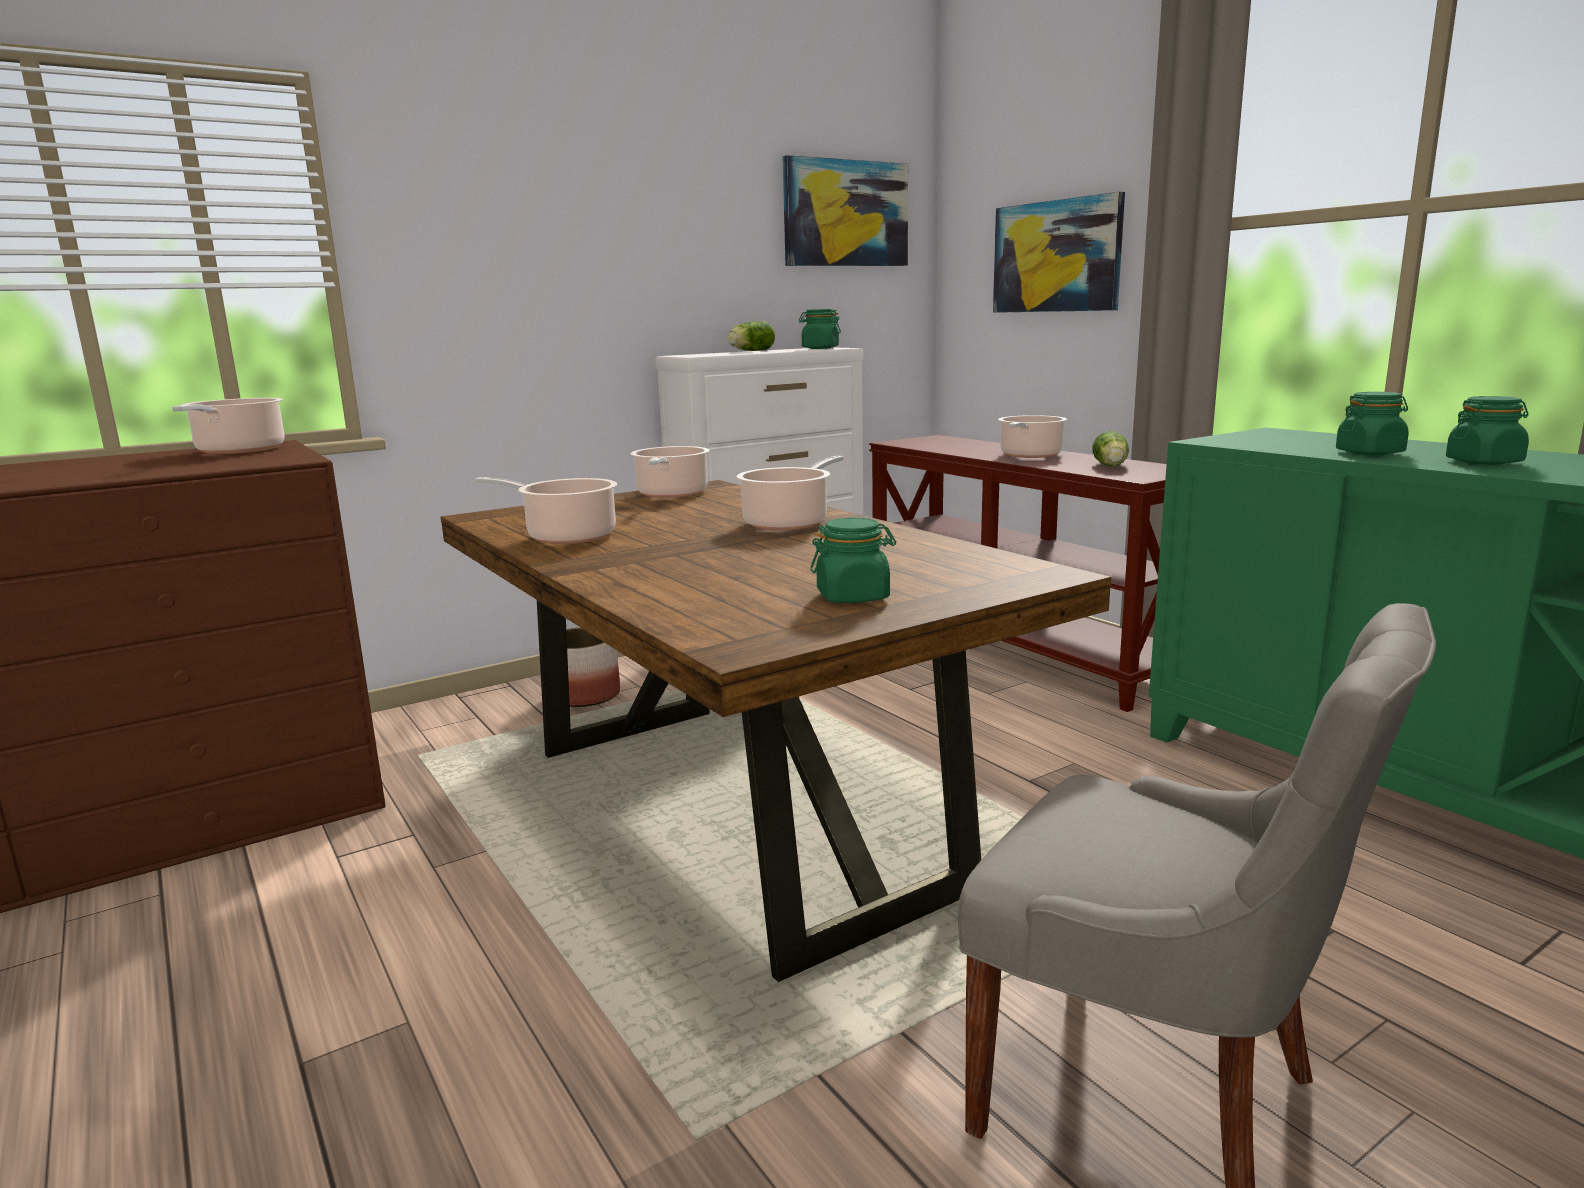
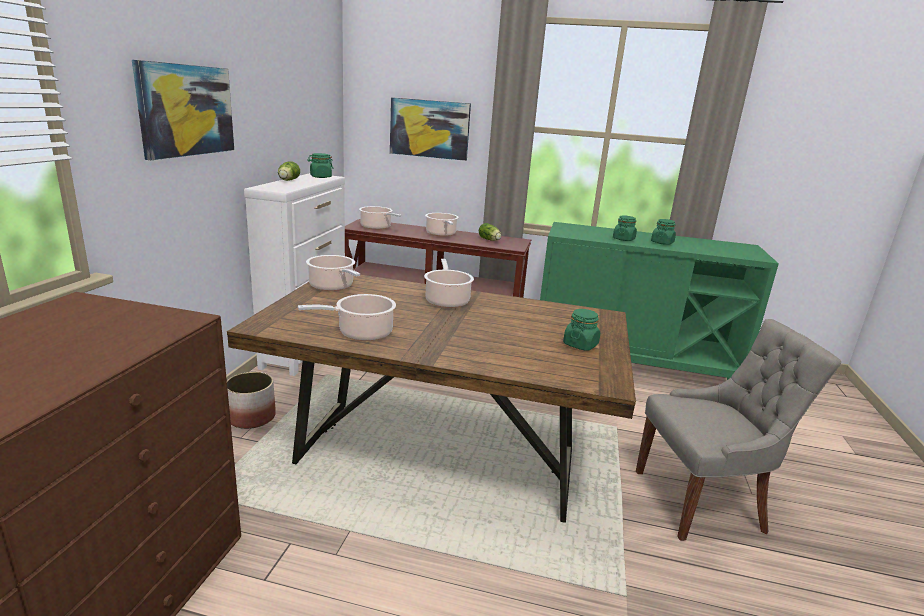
camera: 45 degrees left, 5 degrees up
cooking pot [172,398,284,454] -> cooking pot moved to [359,206,401,230]
picture [783,155,908,266] -> picture moved to [132,60,234,160]

